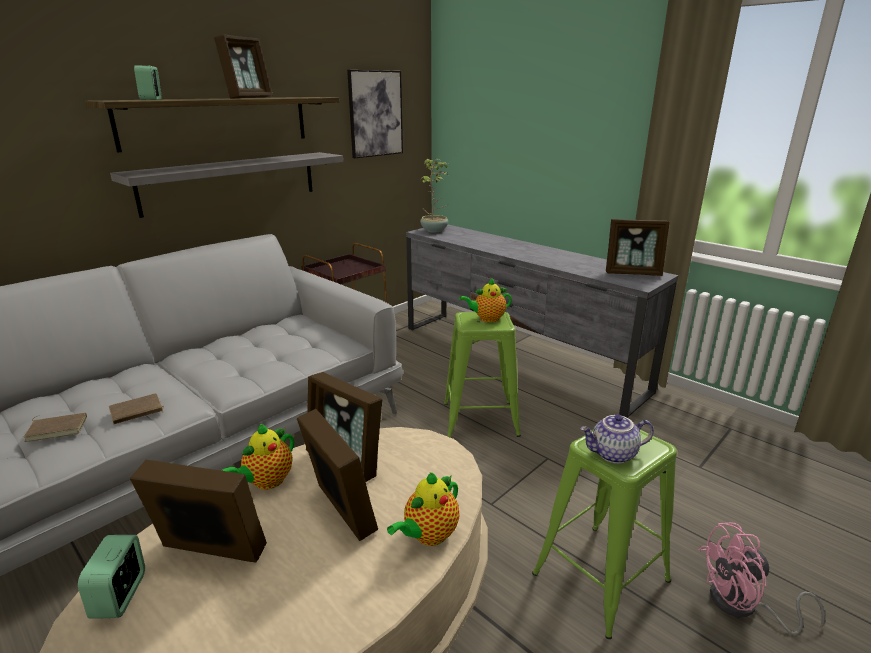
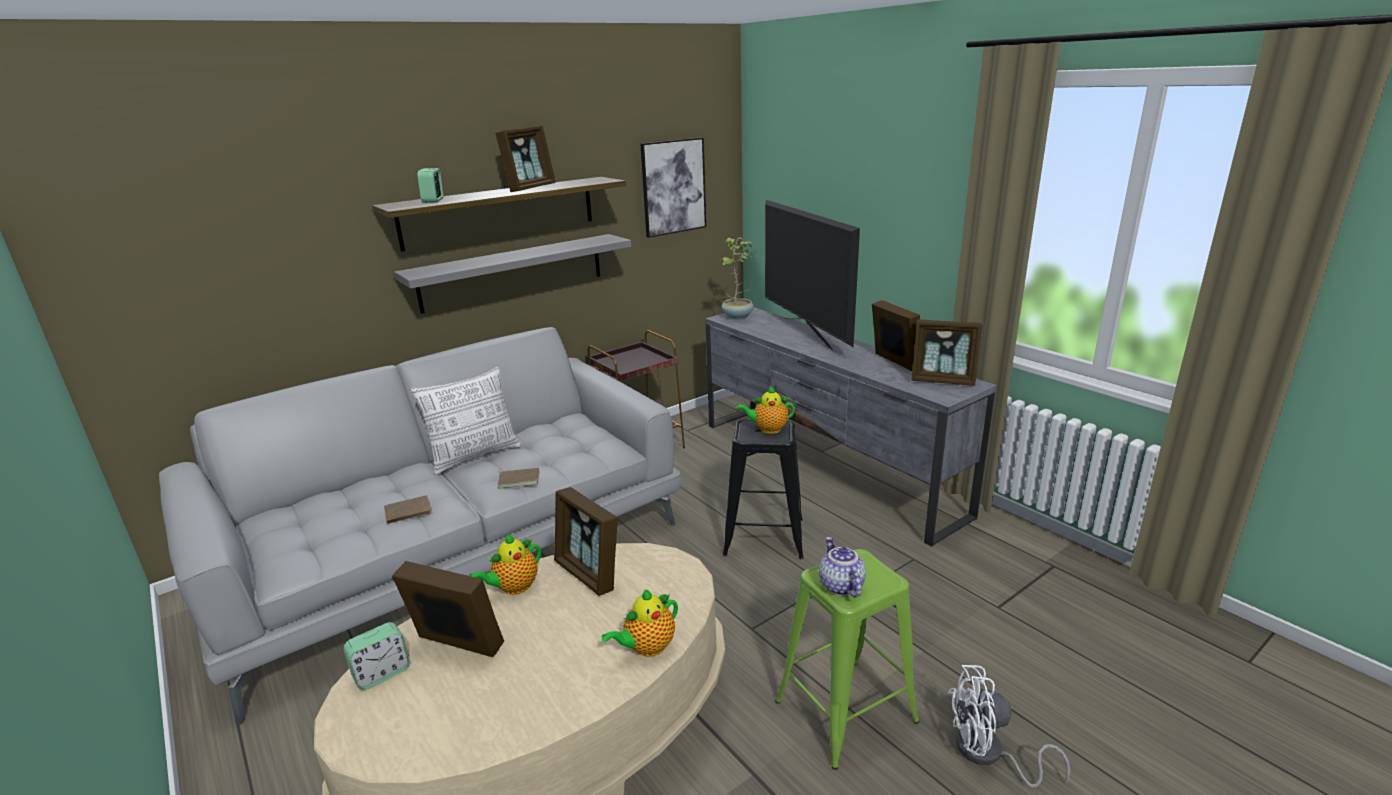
camera: 10 degrees right, 0 degrees up
brown book [24,413,87,442] -> brown book moved to [498,468,539,489]
alarm clock [78,535,145,619] -> alarm clock turned 135 degrees counterclockwise [343,622,410,690]
picture frame [297,409,378,541] -> picture frame moved to [872,300,920,371]
green stool [444,312,521,438] -> black stool [723,420,804,559]
teapot [580,414,654,464] -> teapot turned 75 degrees clockwise [819,537,866,598]
pink fan [698,523,825,635] -> white fan [948,665,1070,788]
none -> pillow [411,367,521,475]
none -> television [765,200,860,350]

